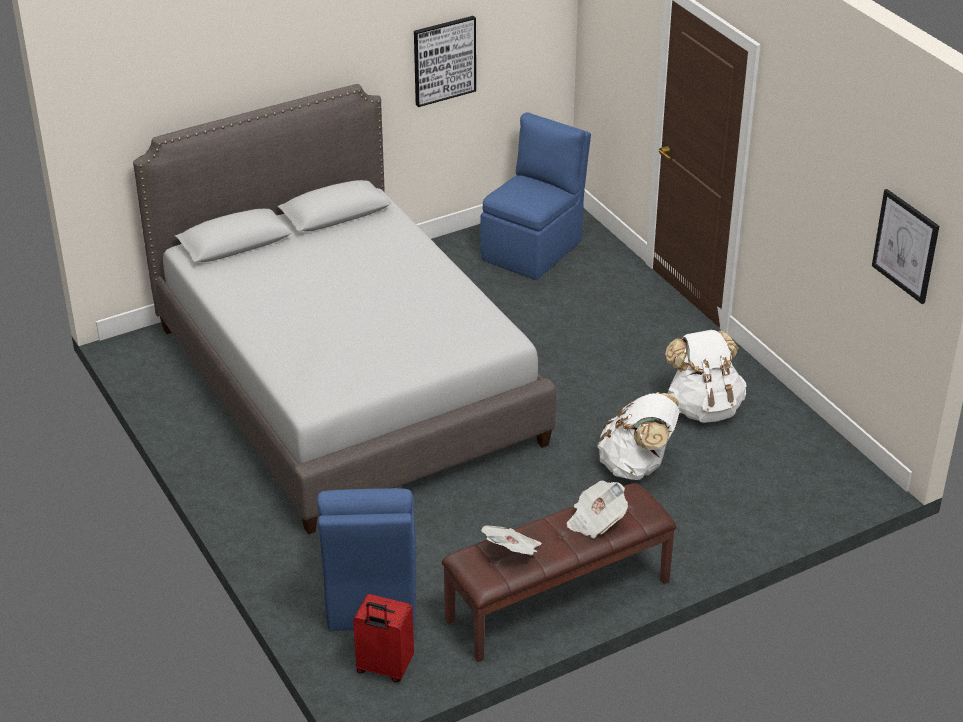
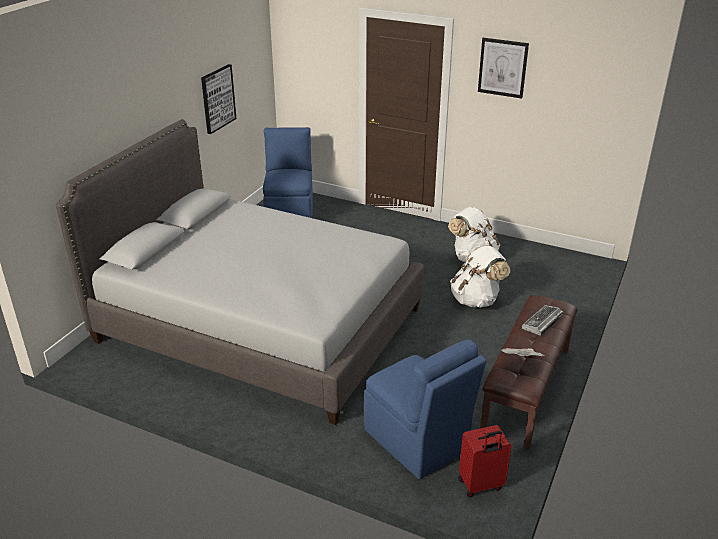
camera: 35 degrees left, 5 degrees down
newspaper [567,480,628,538] -> keyboard [522,305,564,336]
picture [872,189,939,304] -> picture moved to [478,38,529,99]

